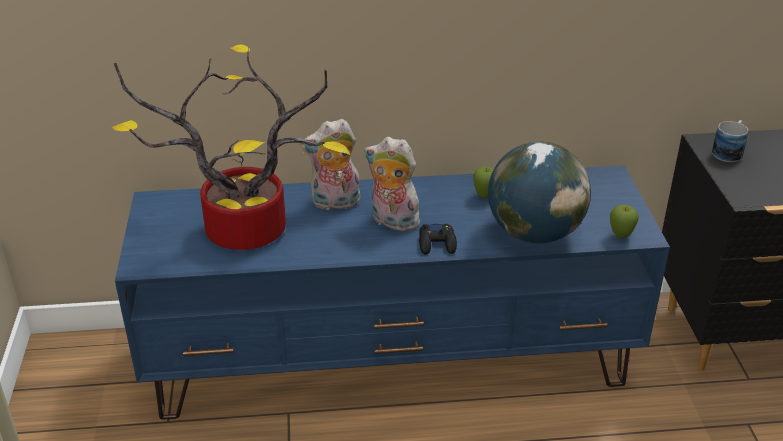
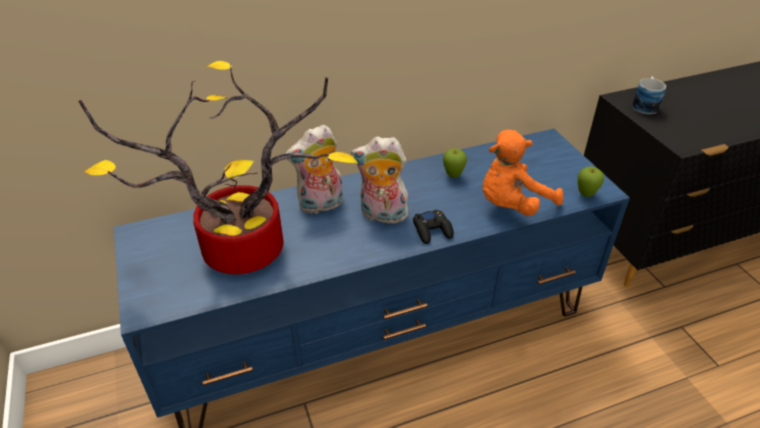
camera: 15 degrees left, 5 degrees up
globe [488,142,591,244] -> orange plush toy [482,130,564,216]

